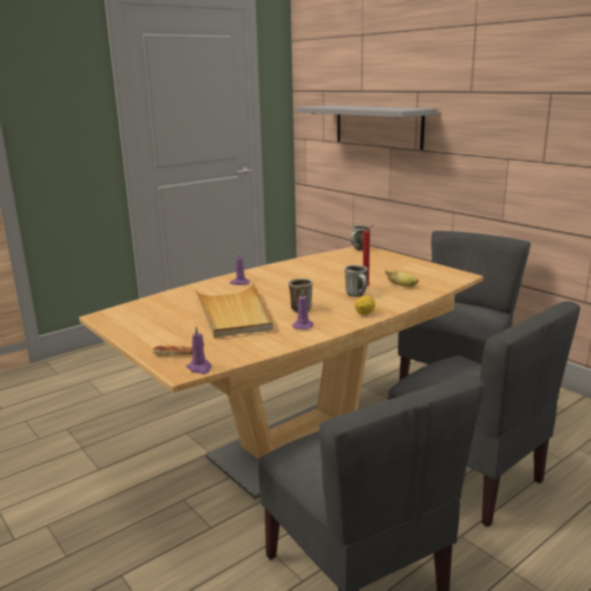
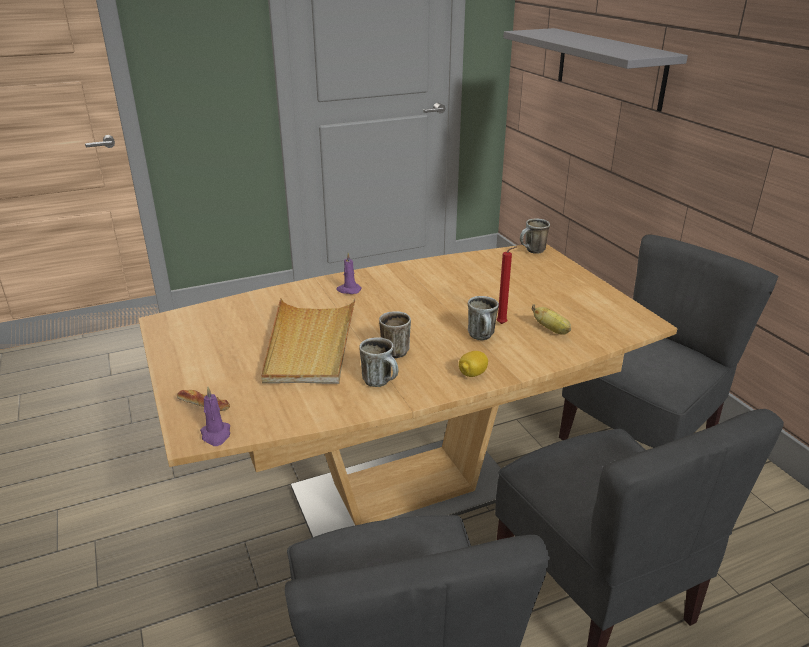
camera: 15 degrees right, 10 degrees up
purple candle [292,289,313,330] -> mug [359,337,398,387]

